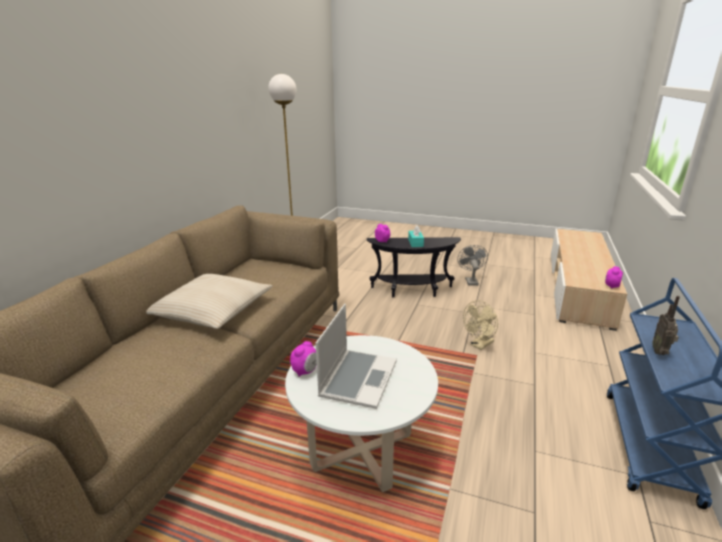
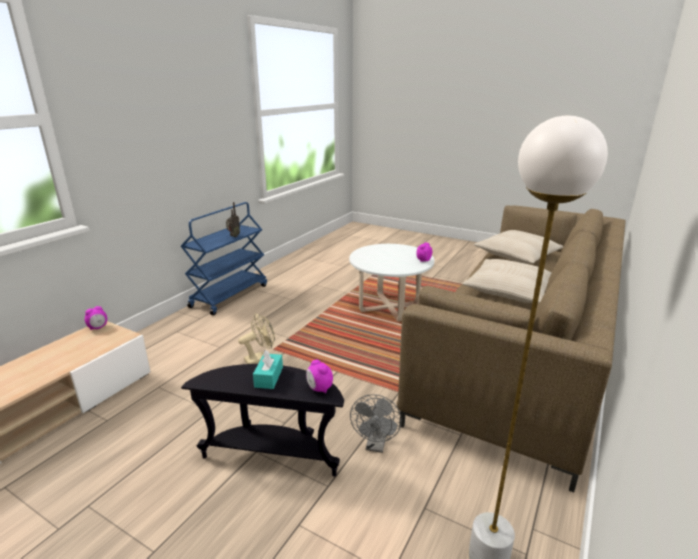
camera: 170 degrees left, 0 degrees up
laptop [315,304,397,409] -> none
grey fan [457,245,488,286] -> grey fan moved to [350,394,402,453]
none -> beige pillow [474,230,564,264]

